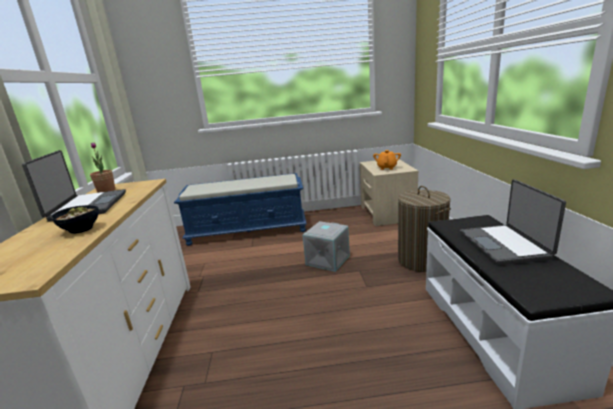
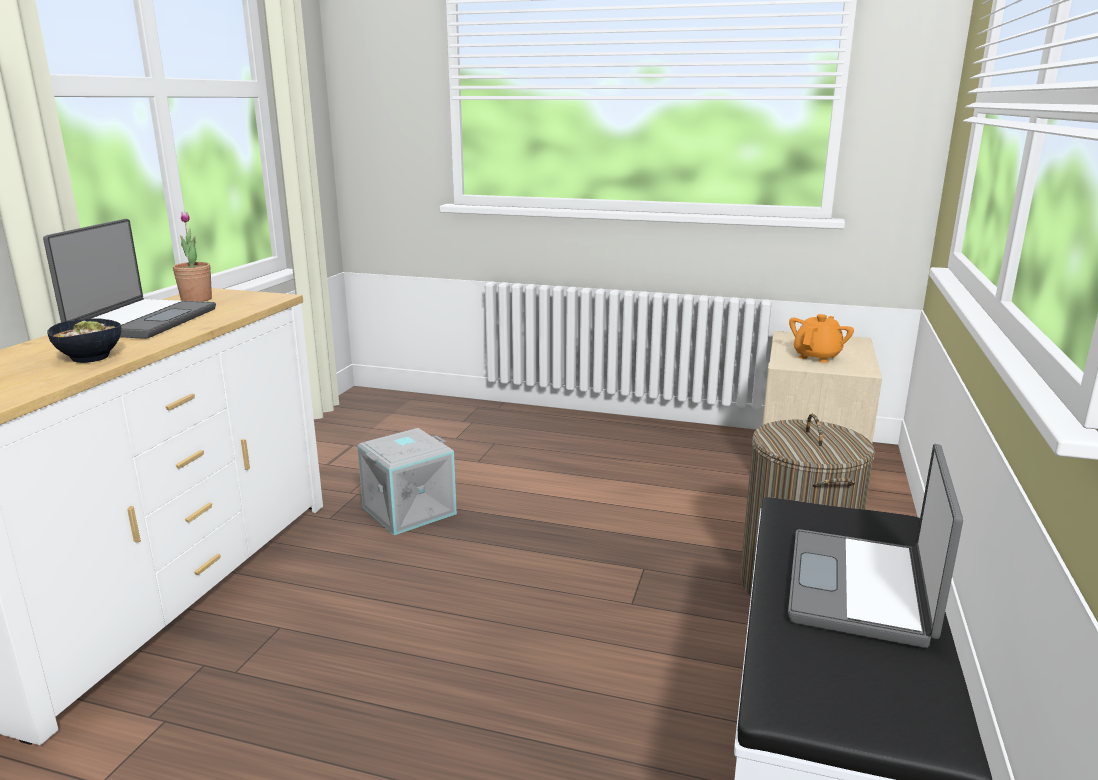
camera: 20 degrees right, 0 degrees up
blue bench [174,173,307,246] -> none
grey storage box [303,221,350,272] -> grey storage box moved to [357,428,457,535]

